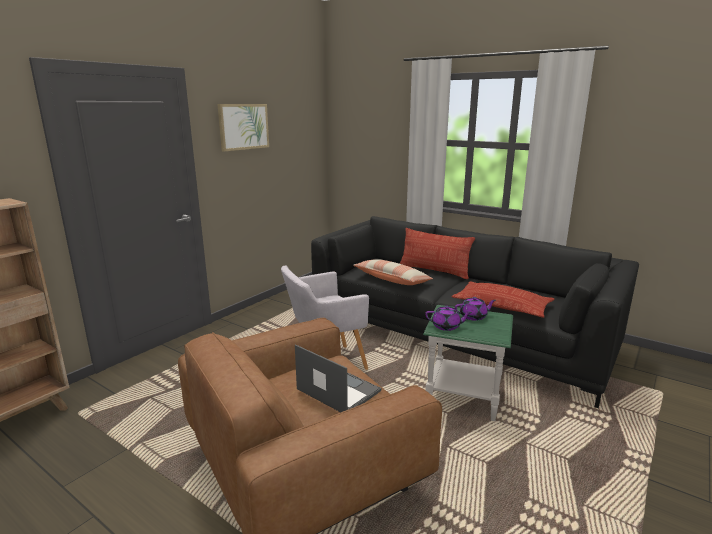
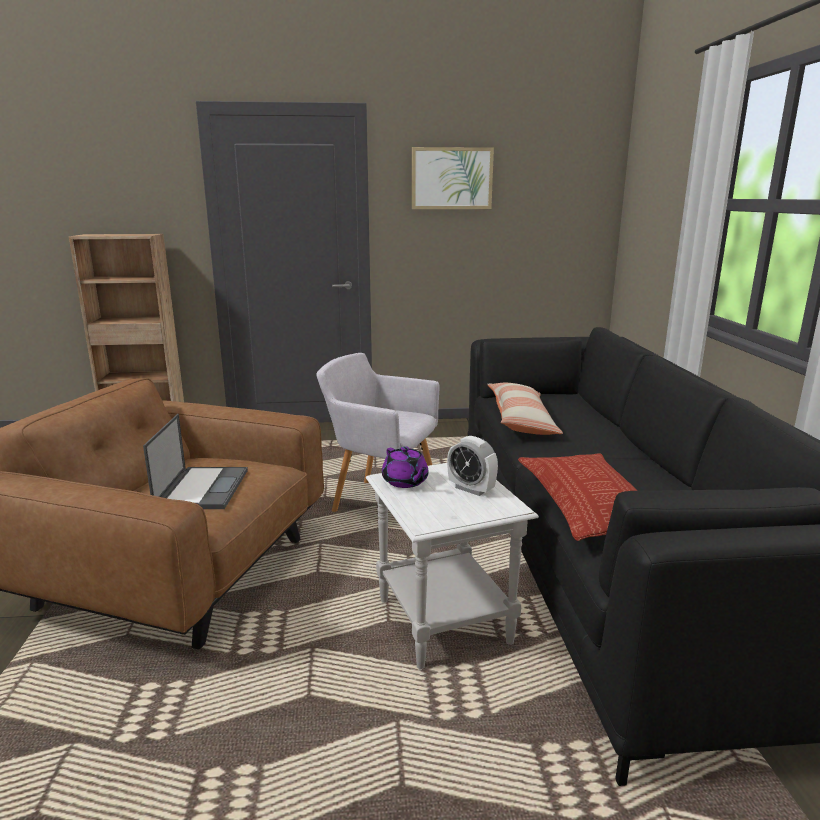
camera: 50 degrees right, 0 degrees up
pillow [400,228,475,279] -> none
green side table [423,305,513,421] -> white side table [366,463,539,669]
purple teapot [455,297,496,321] -> alarm clock [447,436,498,496]

